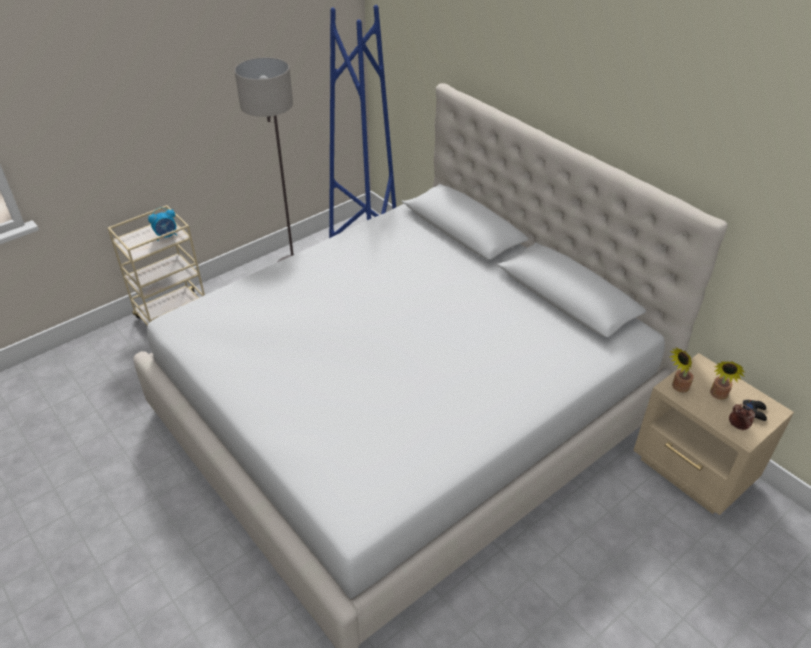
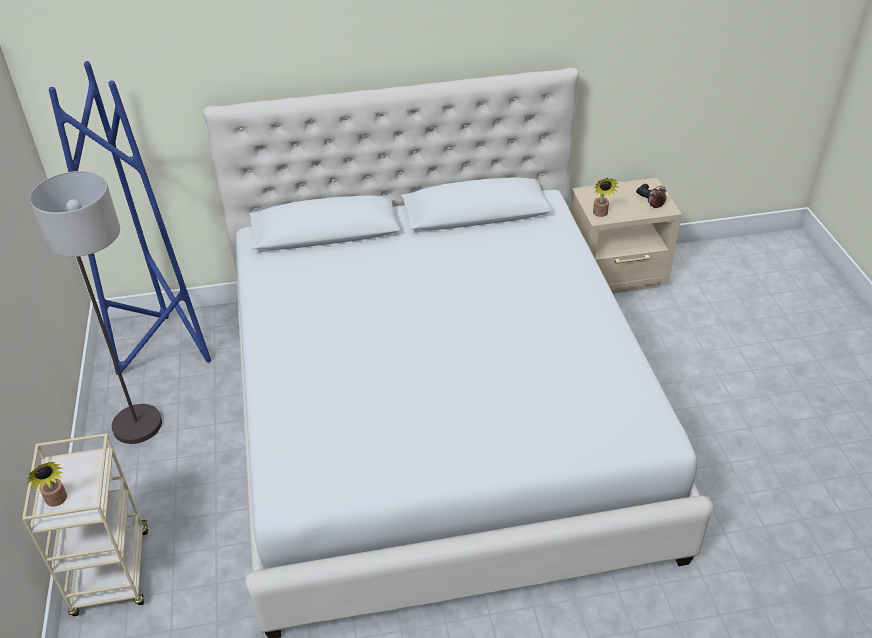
camera: 60 degrees left, 0 degrees up
alarm clock [148,207,177,241] -> none
potted plant [710,361,745,400] -> potted plant moved to [26,462,67,507]

